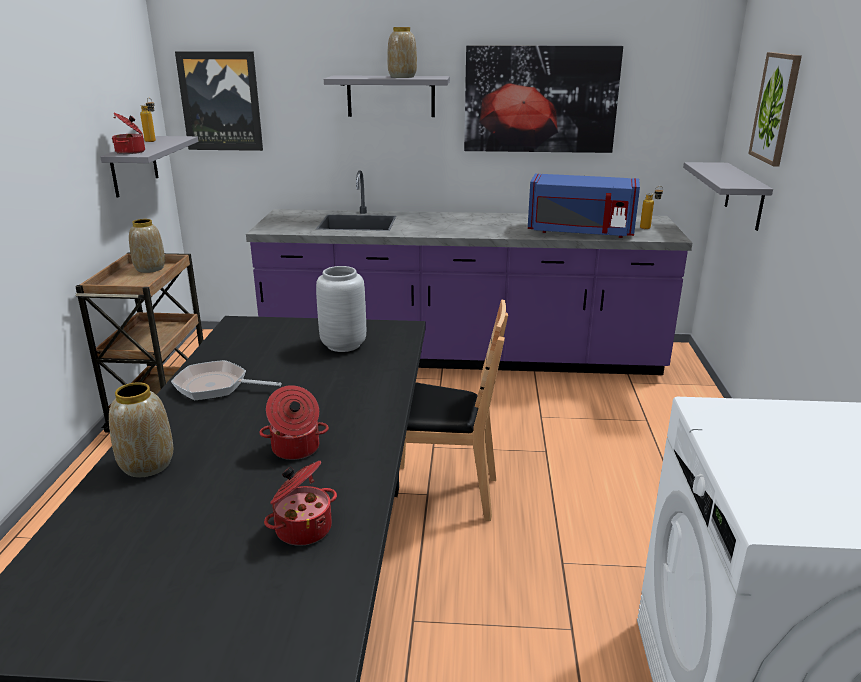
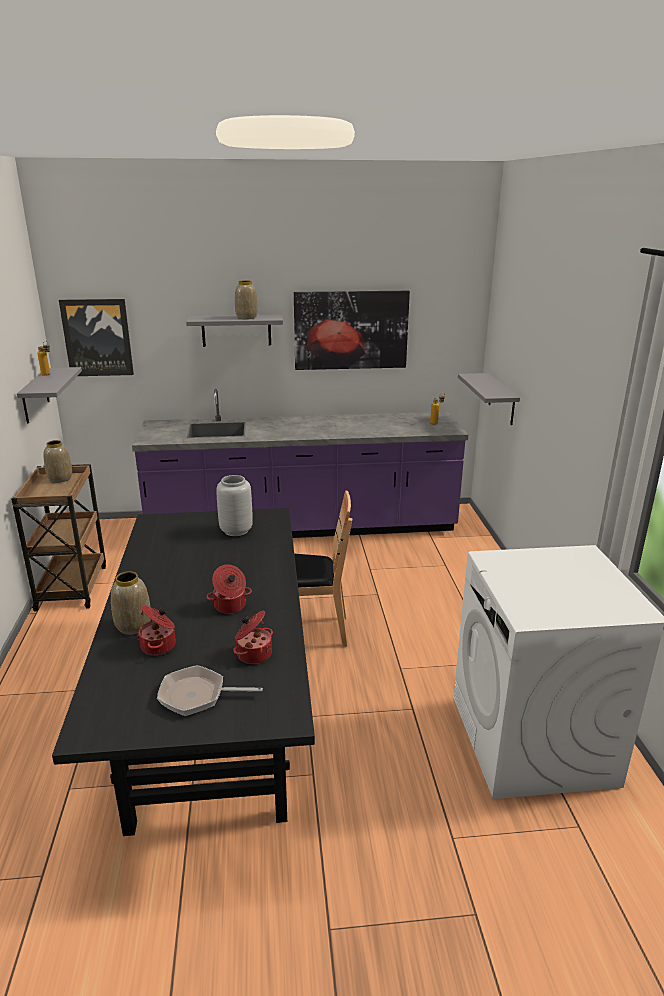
camera: 10 degrees left, 0 degrees up
cooking pot [112,113,145,154] -> cooking pot moved to [137,606,176,655]
frying pan [171,360,282,401] -> frying pan moved to [157,665,263,716]
blue microwave [528,174,640,238] -> none
picture [748,52,802,166] -> none

